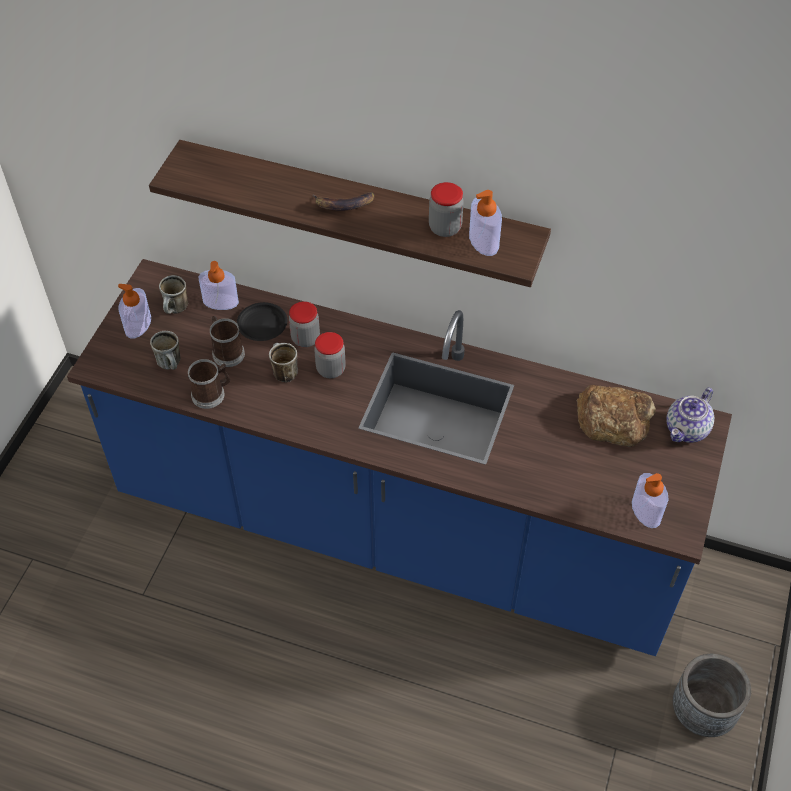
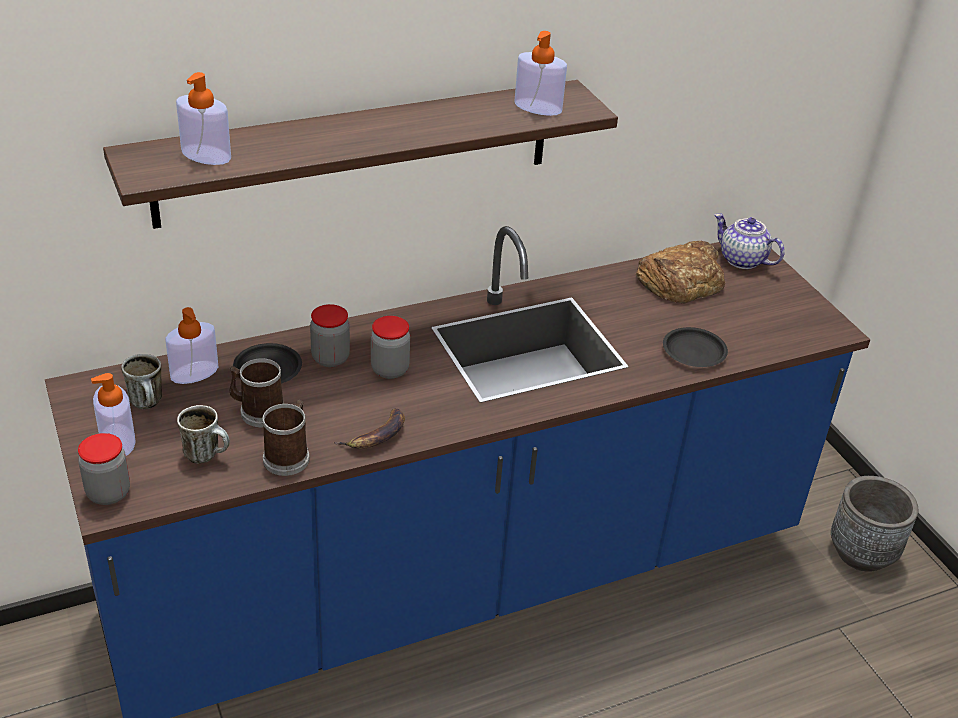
camera: 45 degrees left, 15 degrees down
mug [269,343,298,382] -> none
banana [313,192,374,211] -> banana moved to [334,408,405,449]
jar [429,182,464,237] -> jar moved to [78,433,130,505]
soap dispenser [632,473,669,528] -> soap dispenser moved to [176,72,231,165]
teapot [666,388,714,443] -> teapot turned 135 degrees clockwise [714,213,785,269]
none -> black plate [663,327,728,367]

